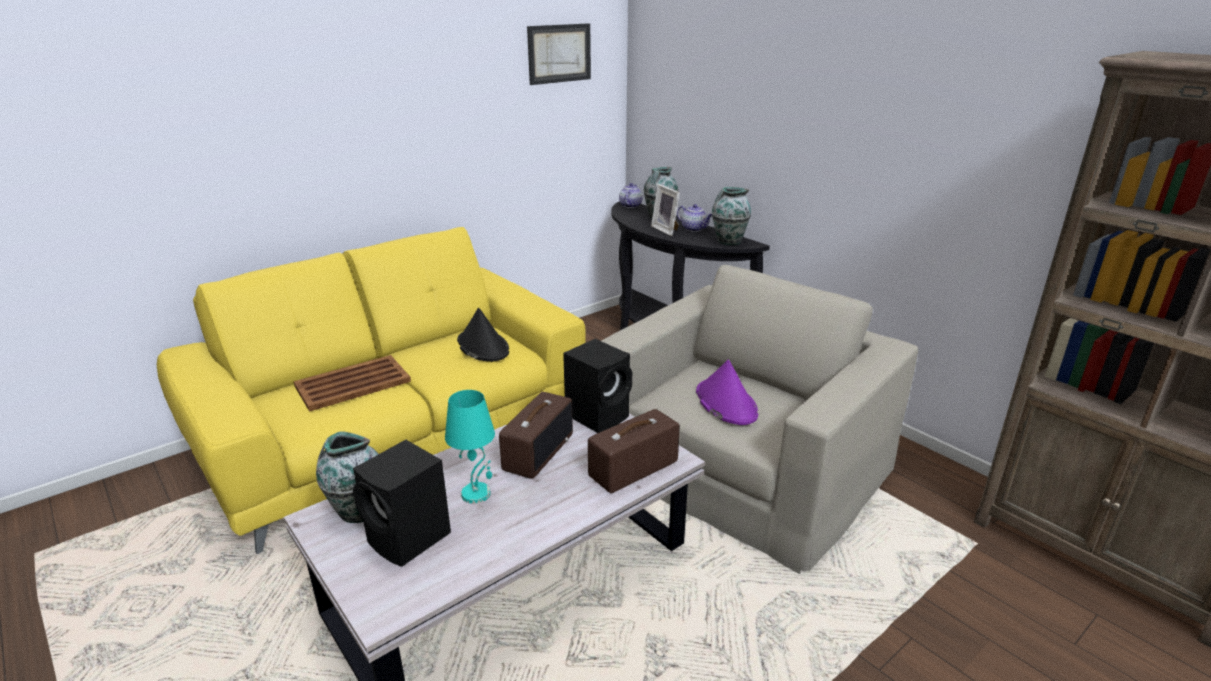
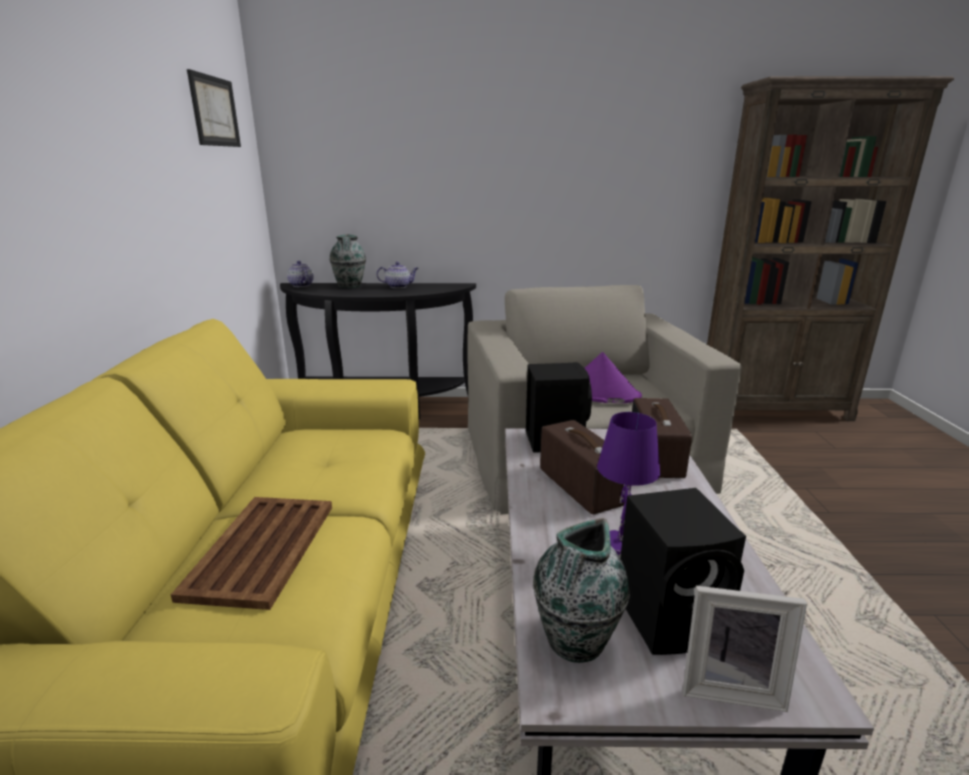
camera: 50 degrees left, 5 degrees down
turquoise table lamp [445,390,495,504] -> purple table lamp [597,412,660,556]
black hat [457,308,509,362] -> none
picture frame [651,184,680,236] -> picture frame moved to [683,586,807,712]
vase [712,187,751,245] -> none

